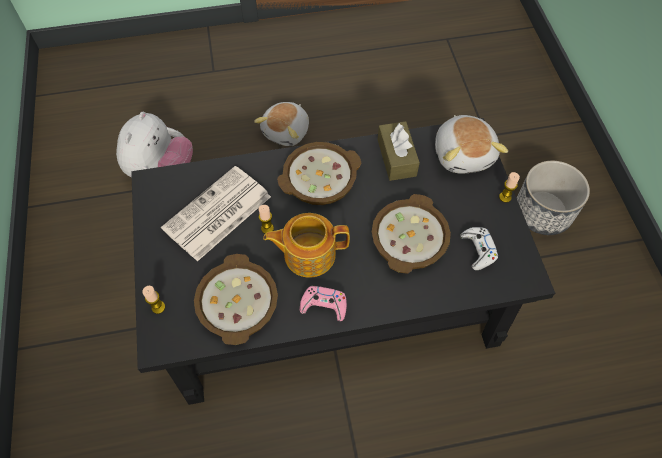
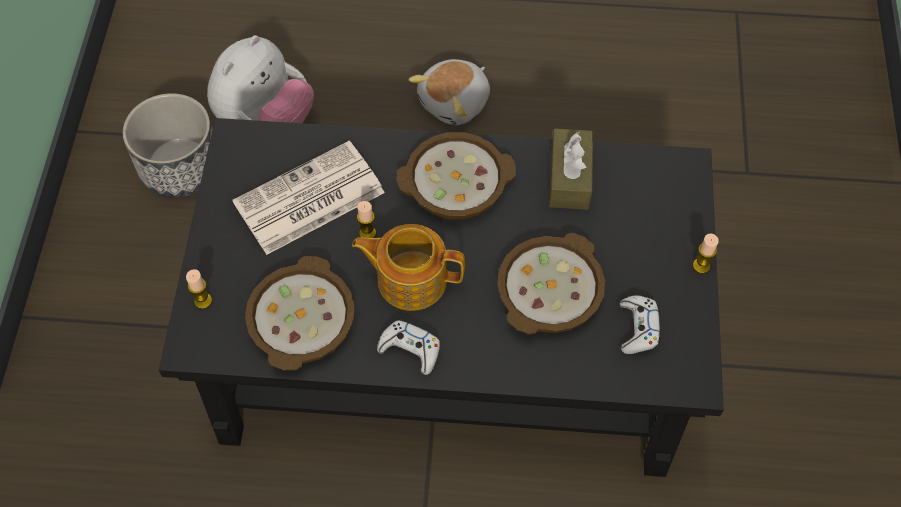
camera: 15 degrees right, 0 degrees up
pink game controller [300,285,347,321] -> white game controller [377,320,440,375]
plush toy [435,115,508,174] -> none
planter [517,161,590,235] -> planter moved to [123,93,213,198]

